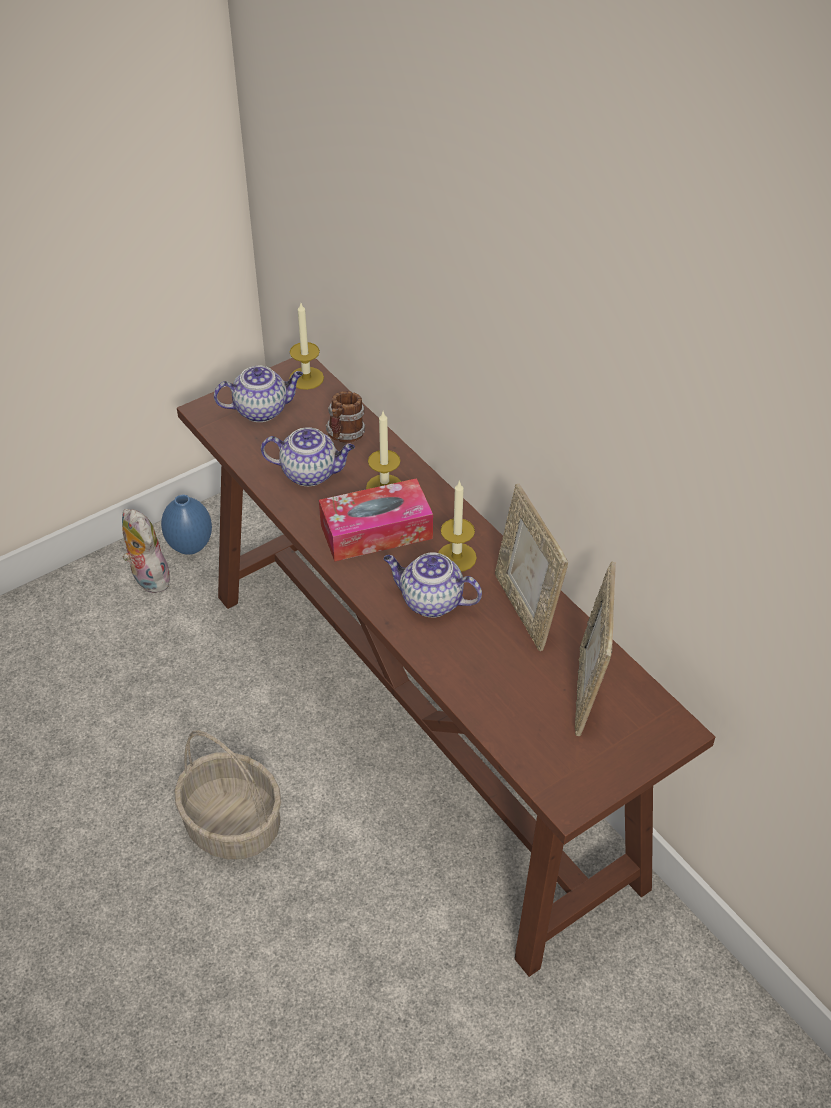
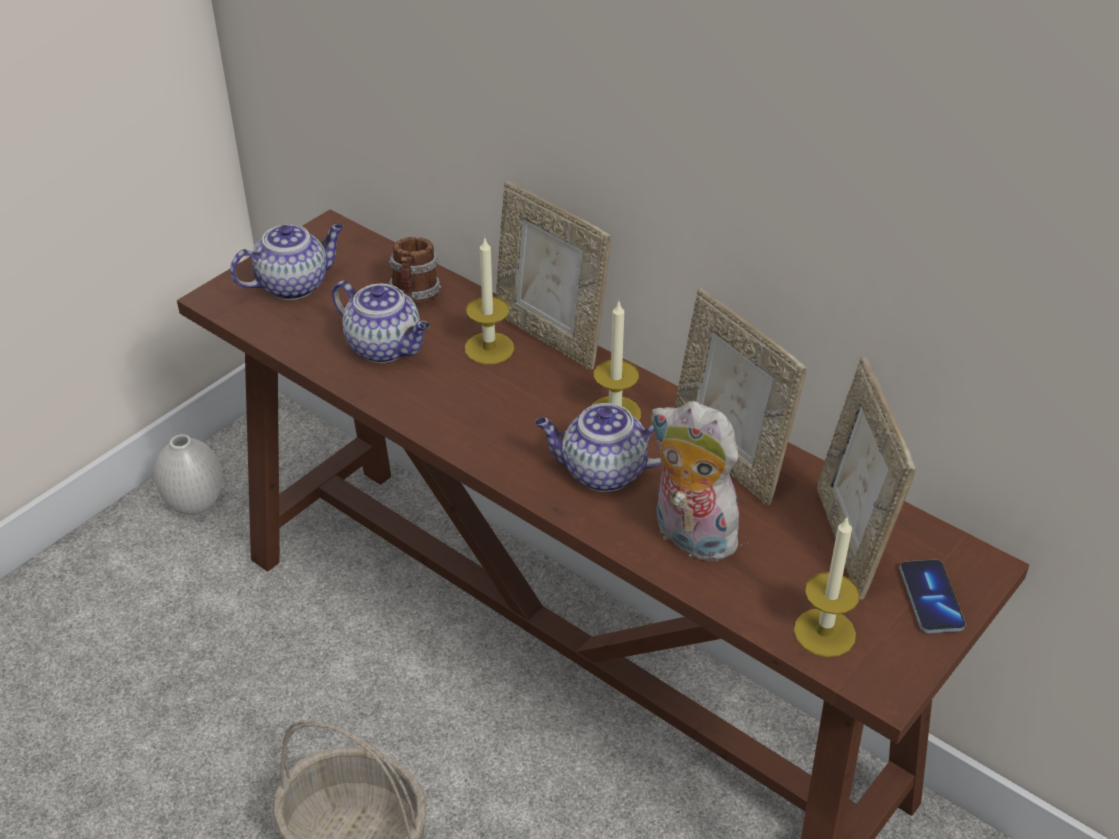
camera: 15 degrees left, 5 degrees down
plush toy [122,509,170,593] -> plush toy moved to [650,401,745,561]
blue vase [161,495,212,555] -> white vase [154,434,223,515]
teapot [261,427,355,486] -> teapot turned 45 degrees clockwise [332,280,430,363]
candle [289,303,324,390] -> candle moved to [794,516,860,657]
tissue box [319,478,433,562] -> none
none -> picture frame [496,181,611,370]
none -> phone [900,560,966,633]

